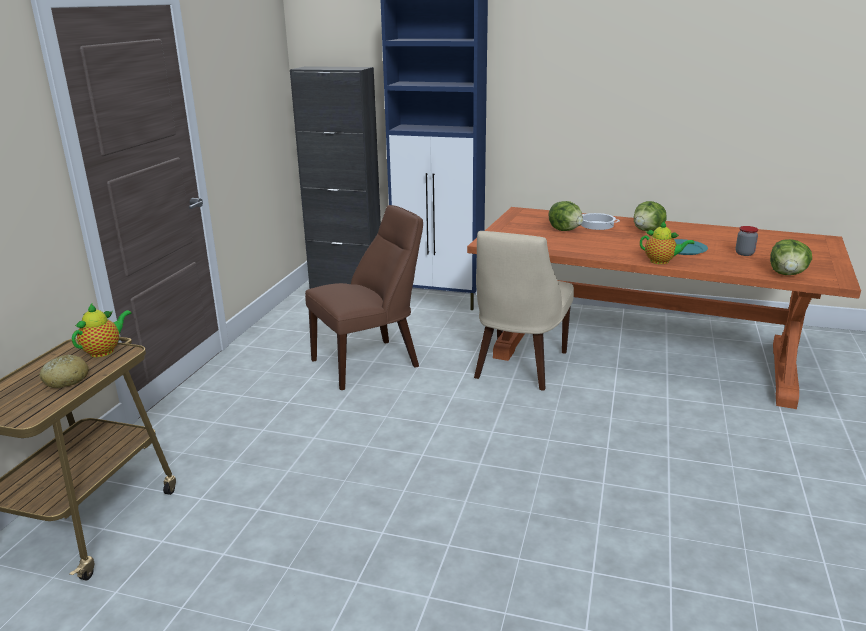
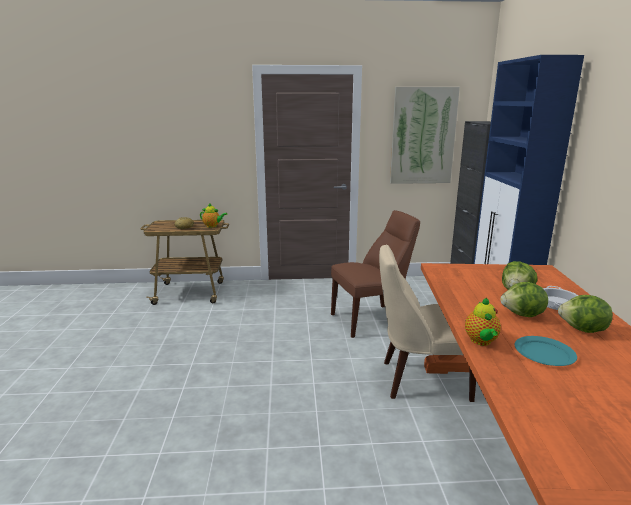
camera: 70 degrees right, 5 degrees down
brown chair [305,205,423,390] -> brown chair turned 60 degrees counterclockwise [331,210,420,338]
jar [735,226,758,256] -> none
lettuce [770,239,812,275] -> lettuce moved to [500,282,548,317]
none -> picture [390,87,460,184]

